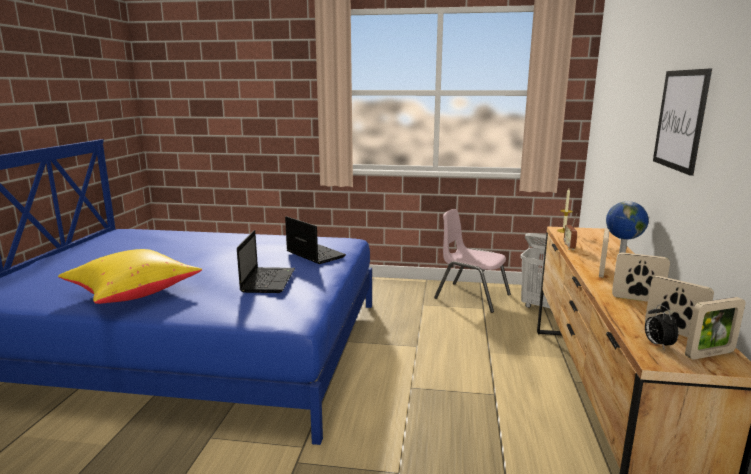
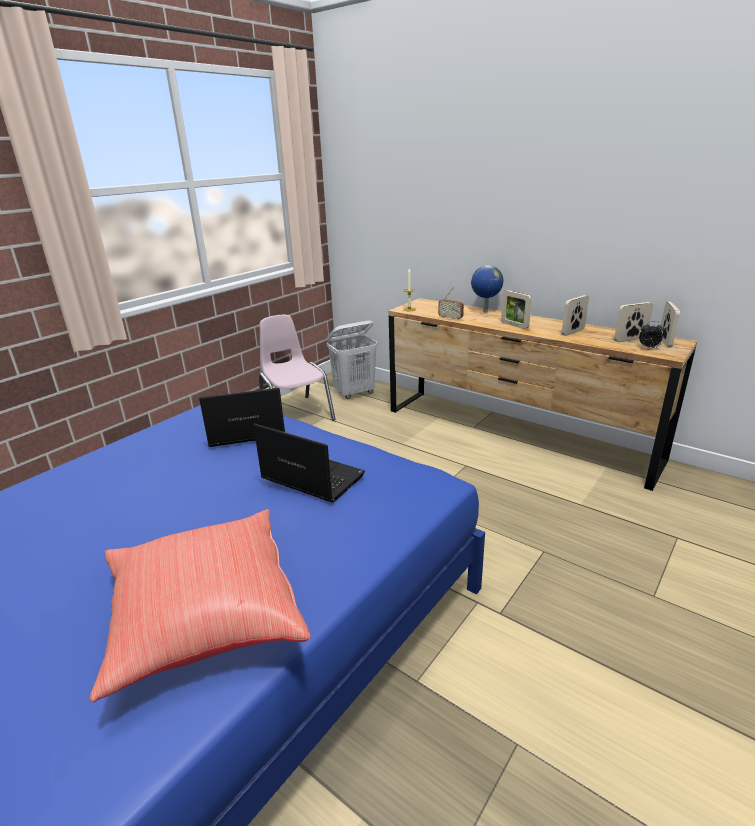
camera: 60 degrees left, 10 degrees up
yellow pillow [58,249,202,304] -> red pillow [90,509,310,702]
pink chair [434,209,511,313] -> pink chair turned 90 degrees clockwise [259,315,336,421]
picture [653,69,712,176] -> none

